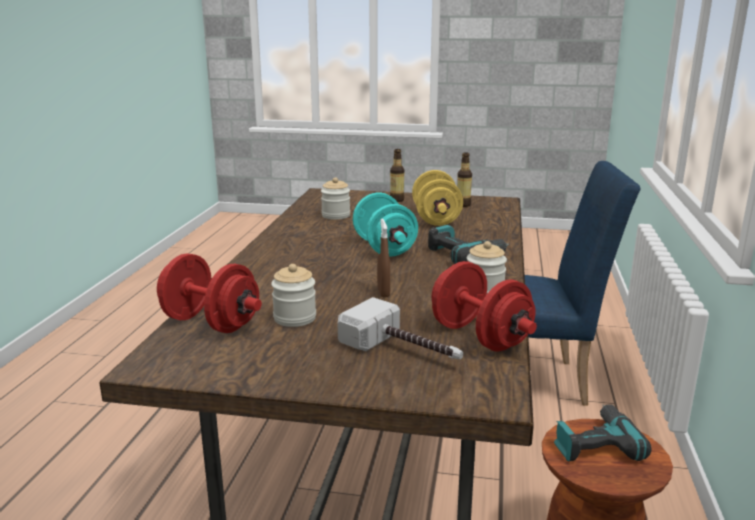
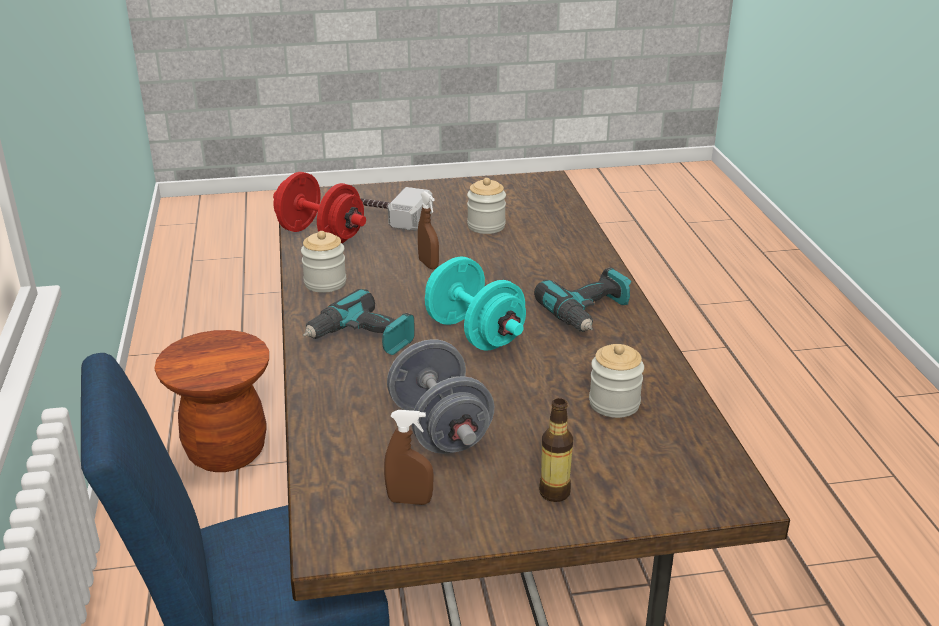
camera: 160 degrees right, 10 degrees up
red dumbbell [157,253,262,333] -> none
yellow dumbbell [412,170,463,226] -> grey dumbbell [387,339,494,454]
bottle [457,152,472,207] -> brown spray bottle [384,410,434,505]
power drill [554,404,652,462] -> power drill moved to [534,267,631,332]

